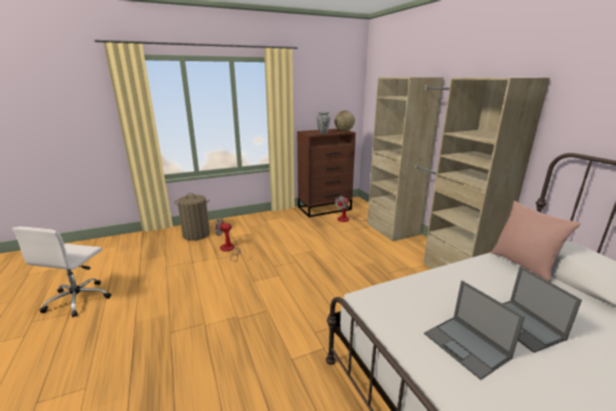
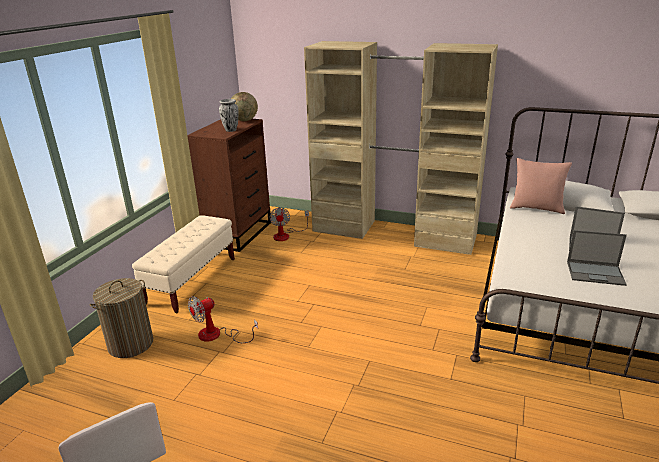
camera: 45 degrees left, 5 degrees up
none -> beige bench [132,215,235,313]

